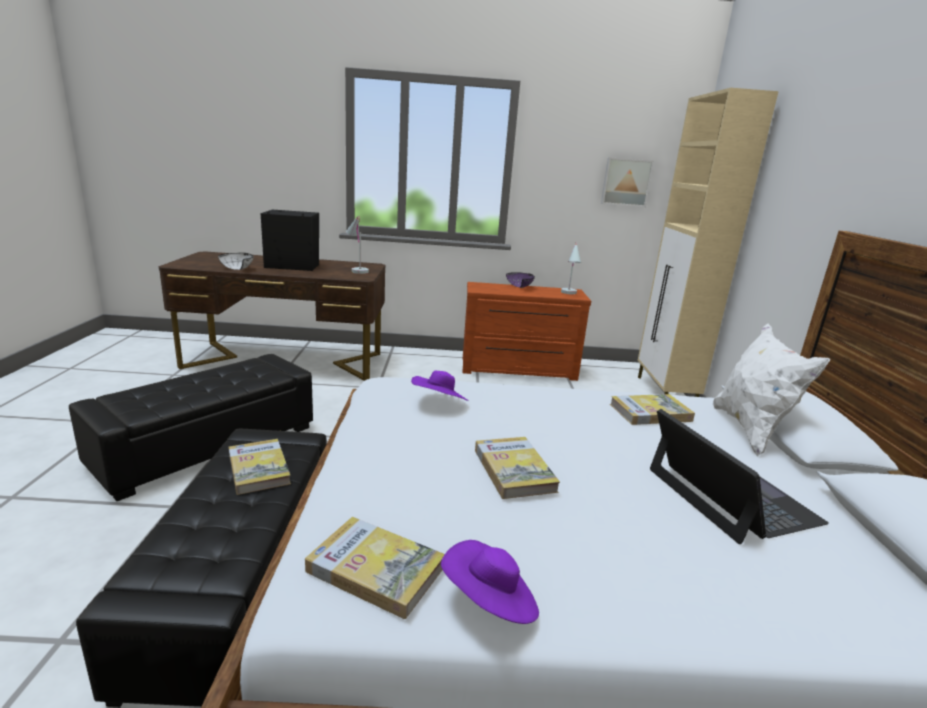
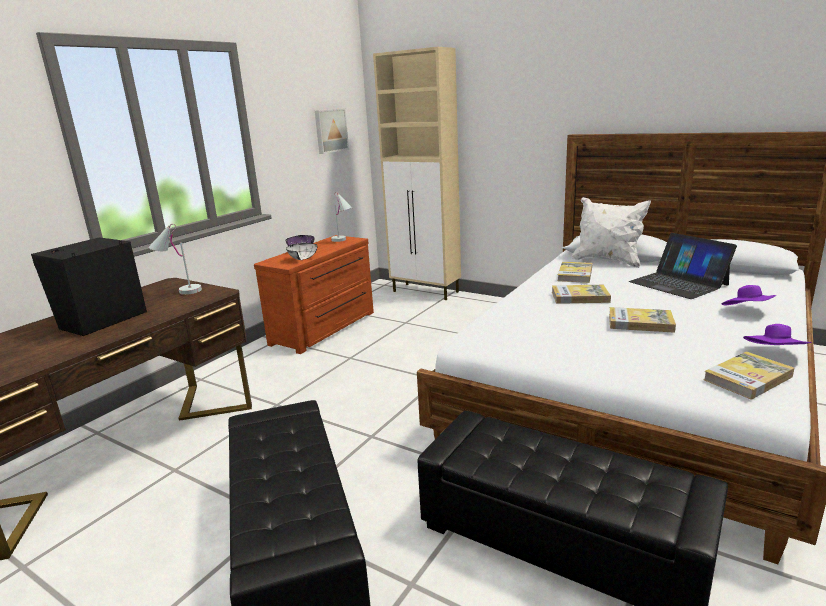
camera: 55 degrees left, 0 degrees up
white bowl [218,253,254,270] -> white bowl moved to [286,243,318,260]
book [229,439,291,495] -> book moved to [552,285,611,304]
purple hat [411,371,468,401] -> purple hat moved to [722,285,776,305]
laptop [650,409,829,544] -> laptop turned 135 degrees counterclockwise [629,233,737,299]

